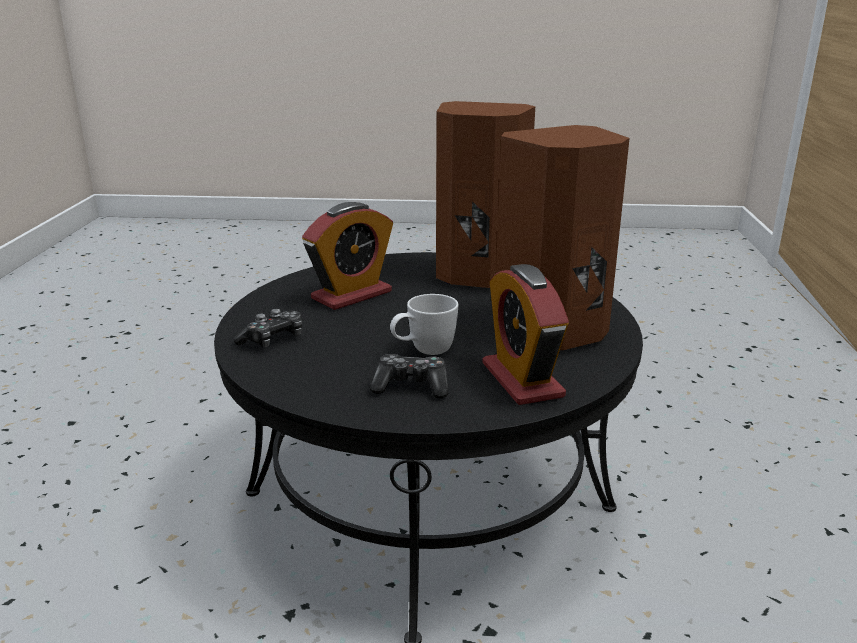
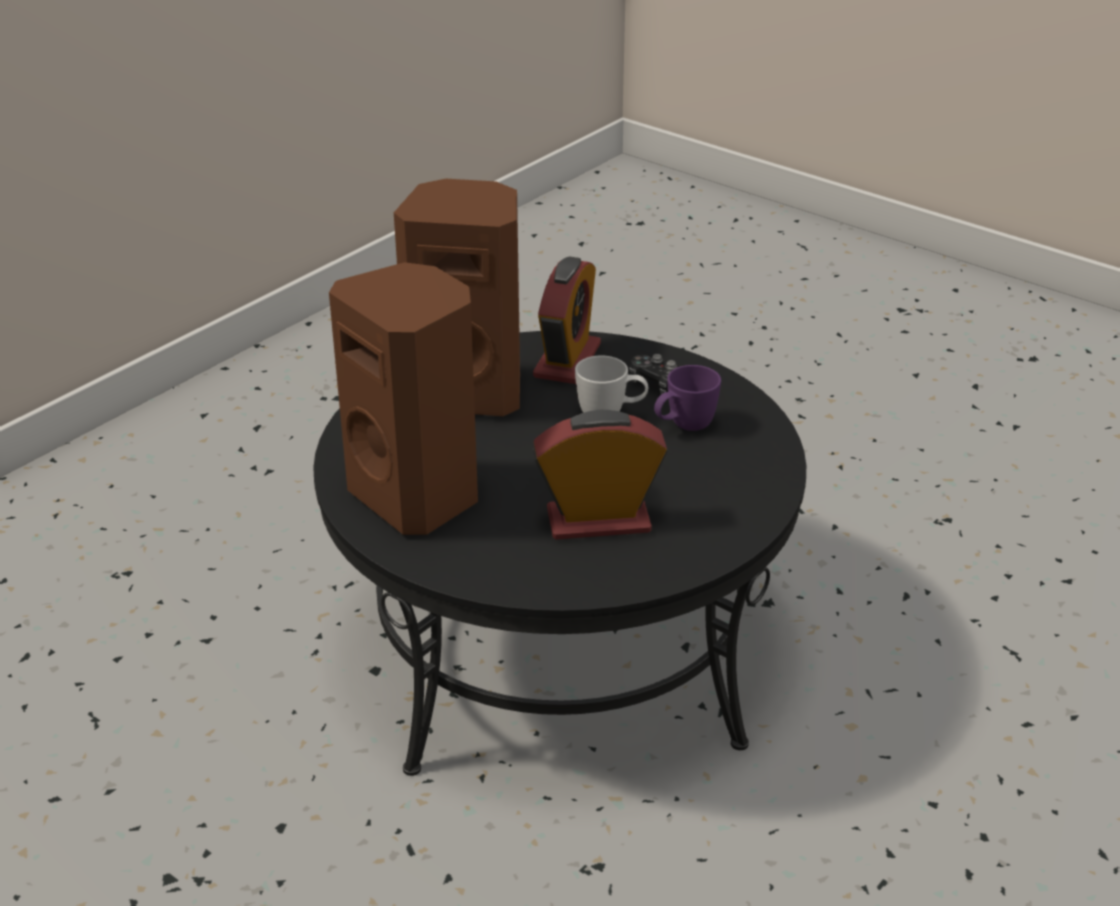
camera: 145 degrees left, 10 degrees up
game controller [234,309,302,348] -> none
none -> purple mug [654,365,721,431]

